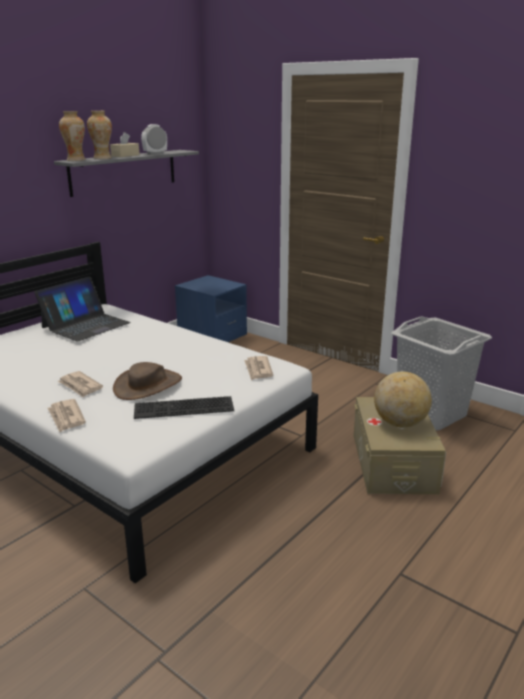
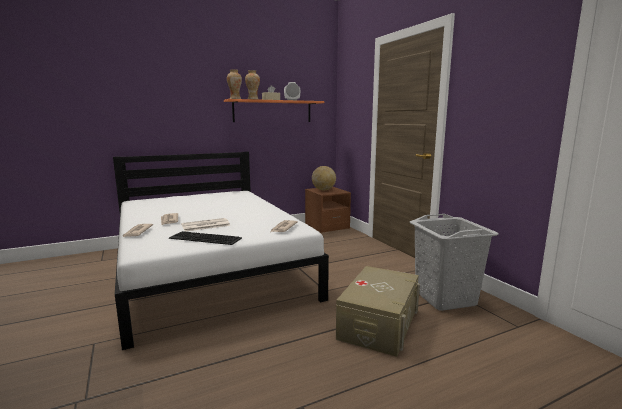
camera: 25 degrees right, 10 degrees down
laptop [34,276,131,342] -> none
grey shelf [54,150,199,197] -> orange shelf [224,99,324,122]
brown hat [113,362,182,400] -> newspaper [181,218,230,232]
blue nightstand [175,275,247,342] -> brown nightstand [305,187,351,233]
globe [374,372,432,428] -> globe moved to [312,166,336,190]

